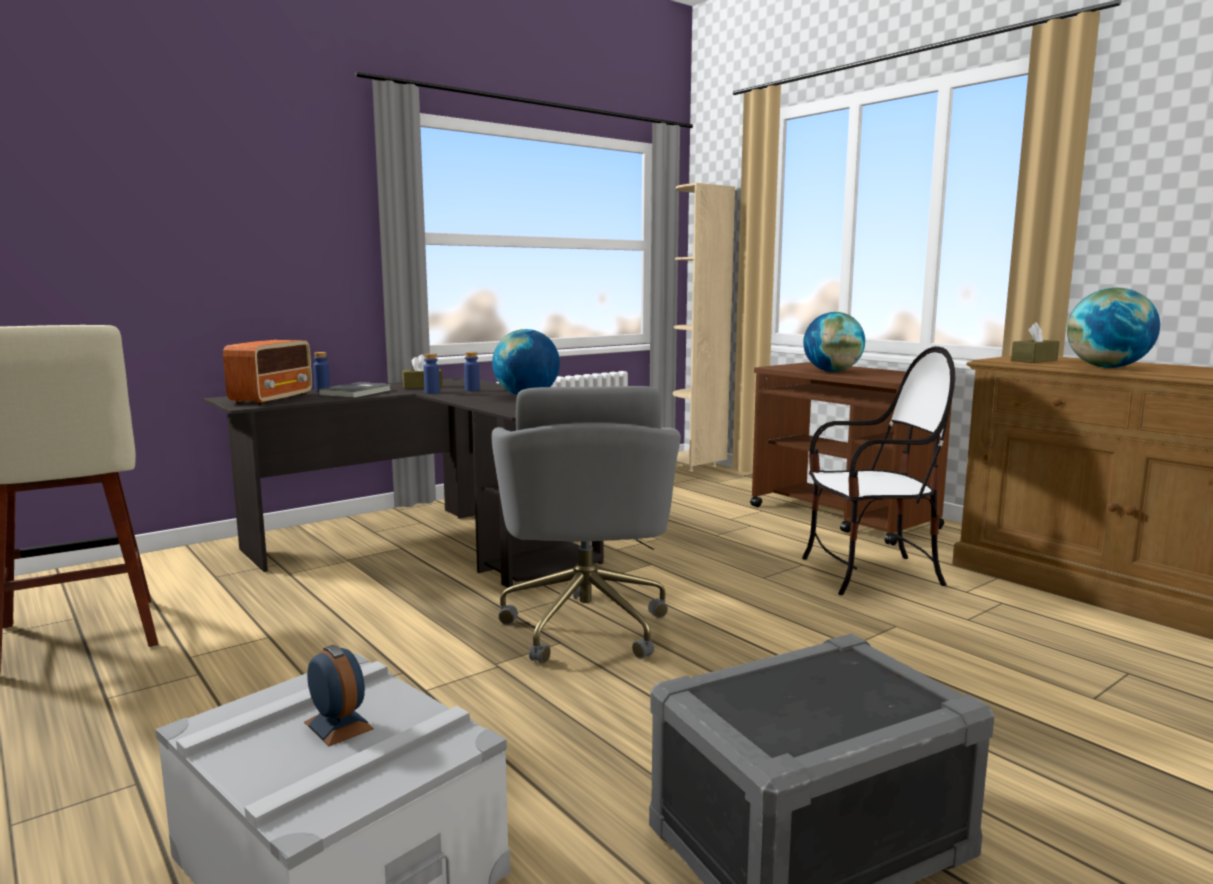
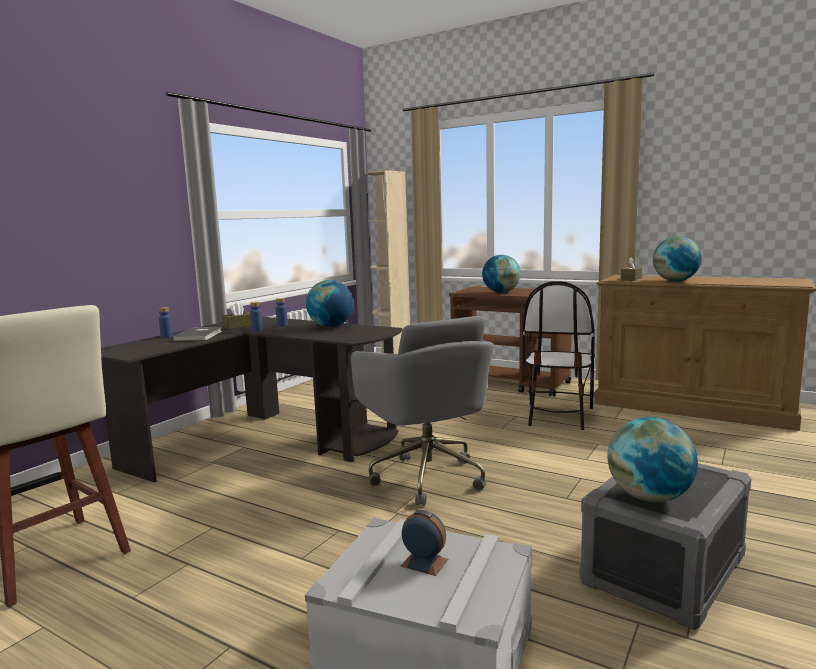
camera: 20 degrees left, 0 degrees up
radio [223,340,312,405] -> none
chair [802,346,955,595] -> chair turned 135 degrees clockwise [523,281,595,430]
none -> globe [608,417,698,502]

